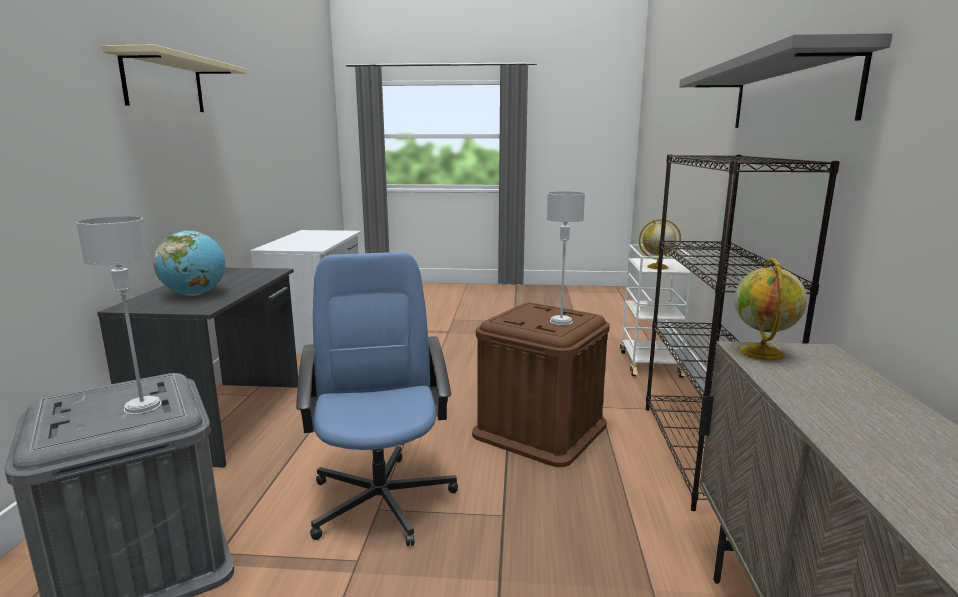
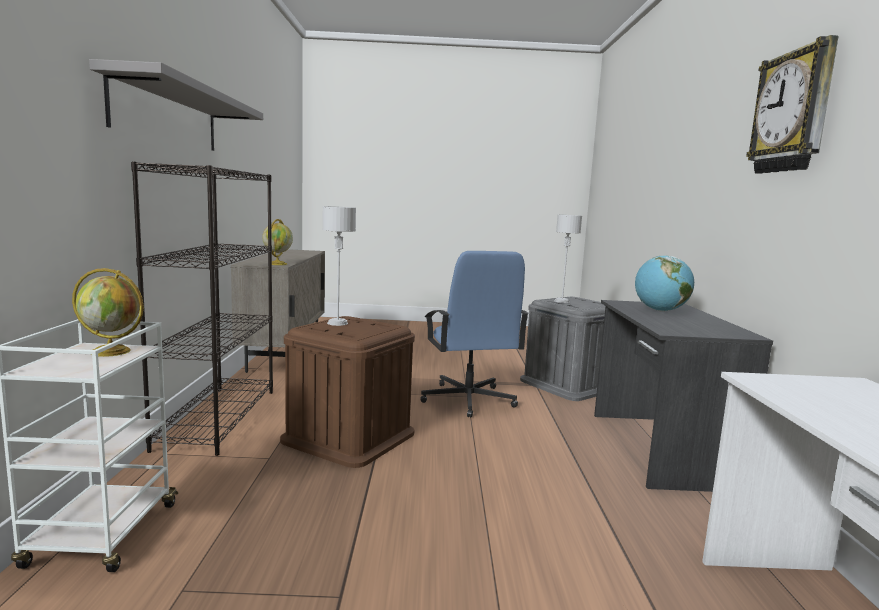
camera: 175 degrees right, 5 degrees down
beige shelf [102,45,246,112] -> wall clock [746,35,838,174]

